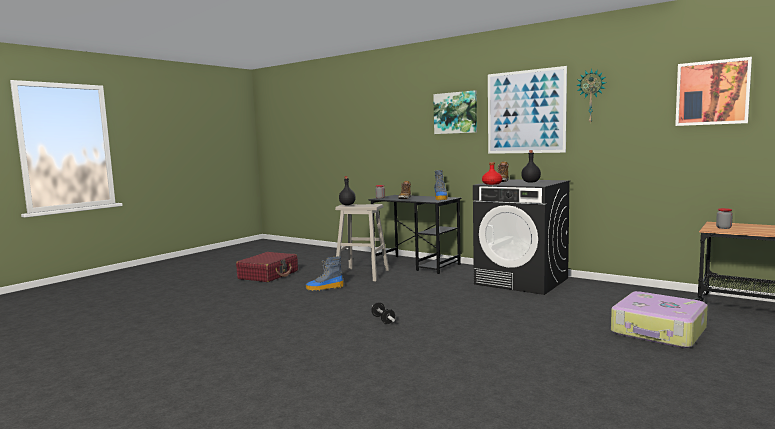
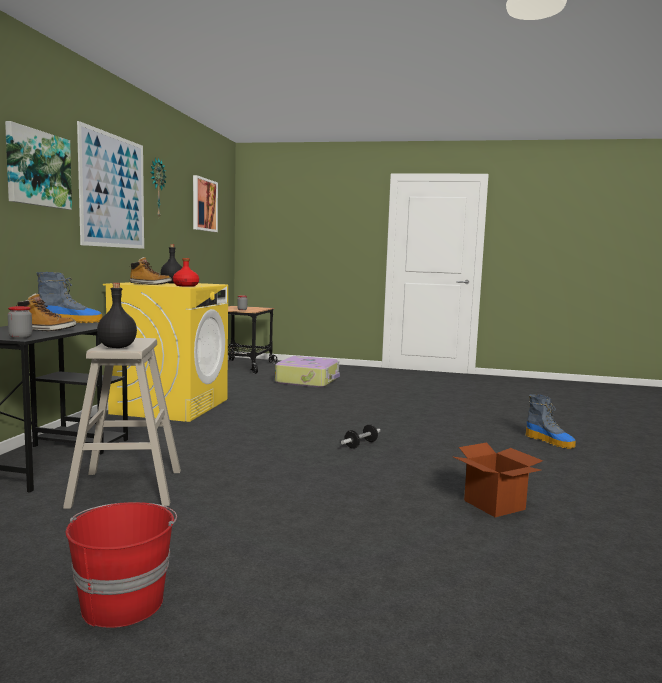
camera: 115 degrees left, 0 degrees up
red suitcase [236,252,298,282] -> red bucket [66,502,177,628]
boot [306,256,344,291] -> boot moved to [525,394,576,449]
black washing machine [473,179,570,295] -> yellow washing machine [103,282,228,422]
none -> cardboard box [454,443,543,517]

